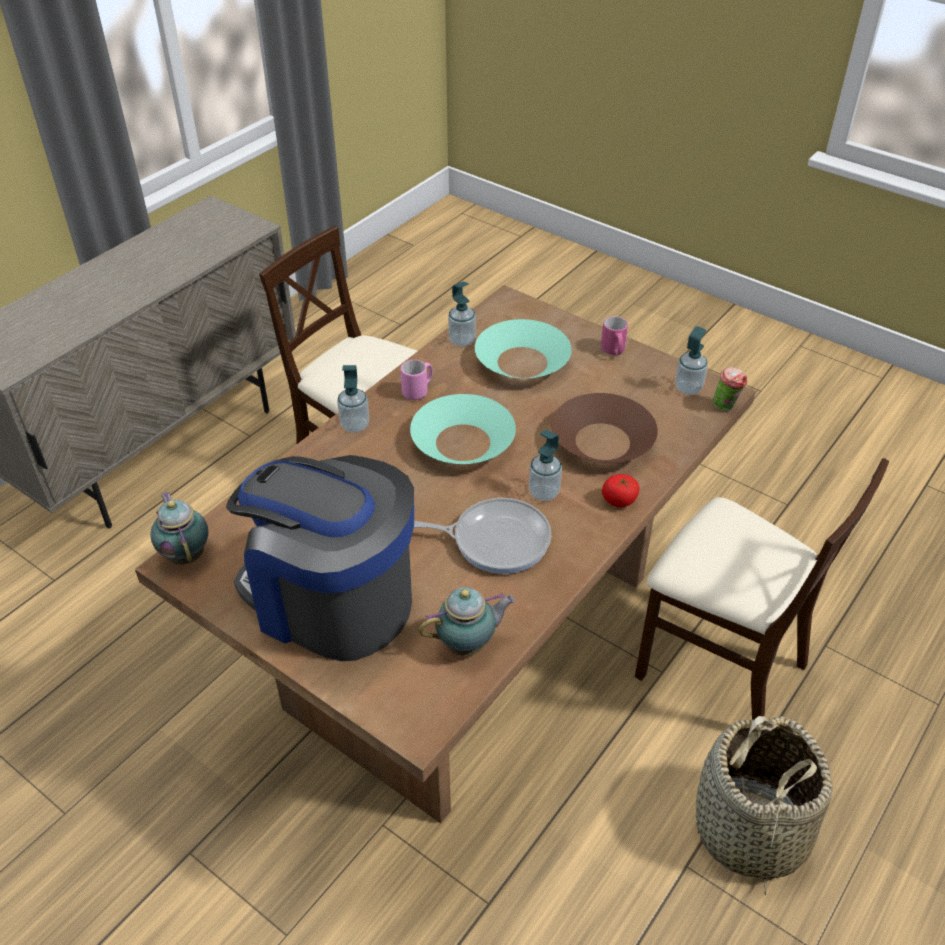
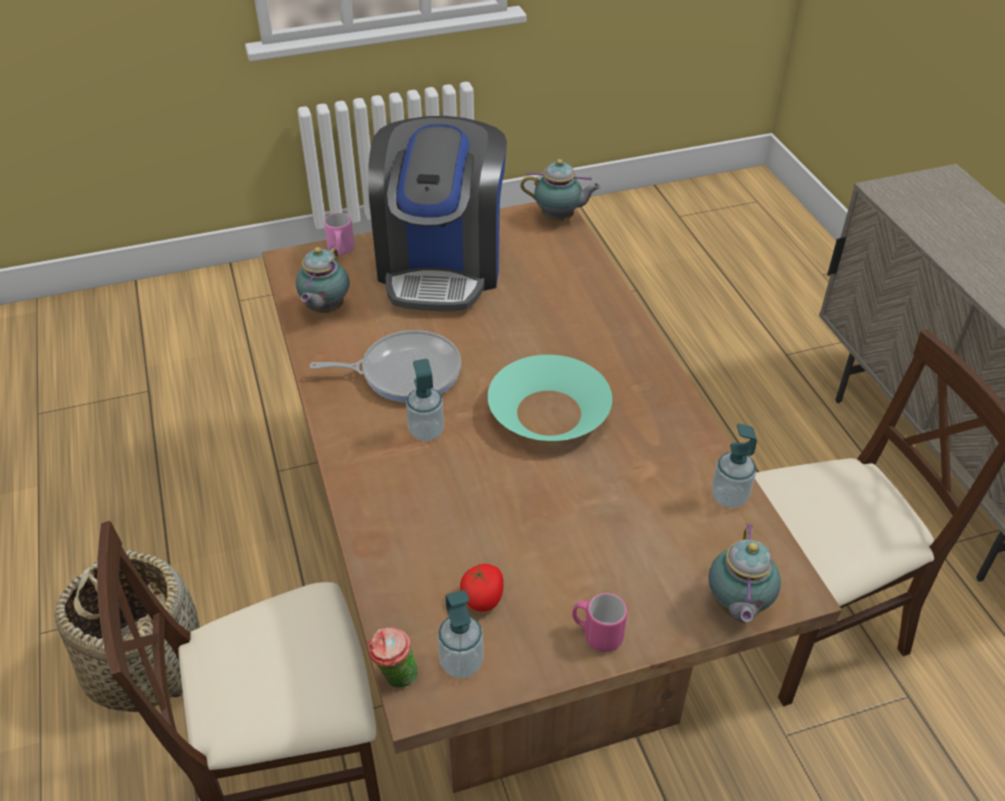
camera: 125 degrees right, 0 degrees up
coffee machine [226,455,414,661] -> coffee machine turned 120 degrees clockwise [368,116,507,311]
soap dispenser [337,365,369,433] -> none
pink mug [401,360,433,400] -> pink mug moved to [324,213,354,255]
frying pan [414,498,551,574] -> frying pan turned 135 degrees counterclockwise [309,330,461,403]
turquoise bowl [475,319,572,378] -> none
brown bowl [552,393,658,463] -> none
tomato [602,474,639,507] -> tomato moved to [460,564,504,611]
none -> teapot [709,524,781,622]

